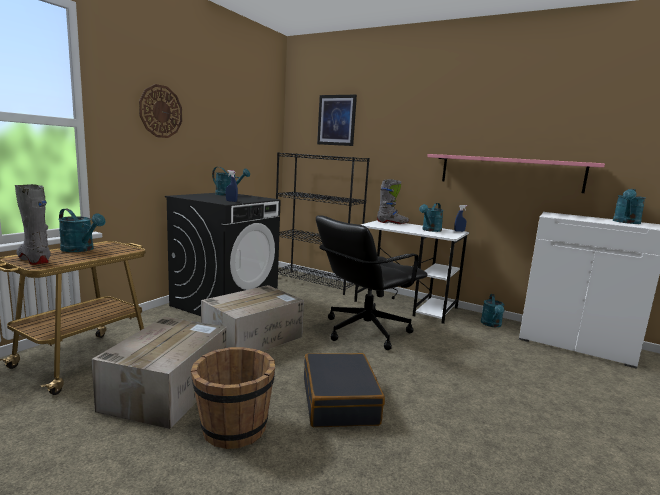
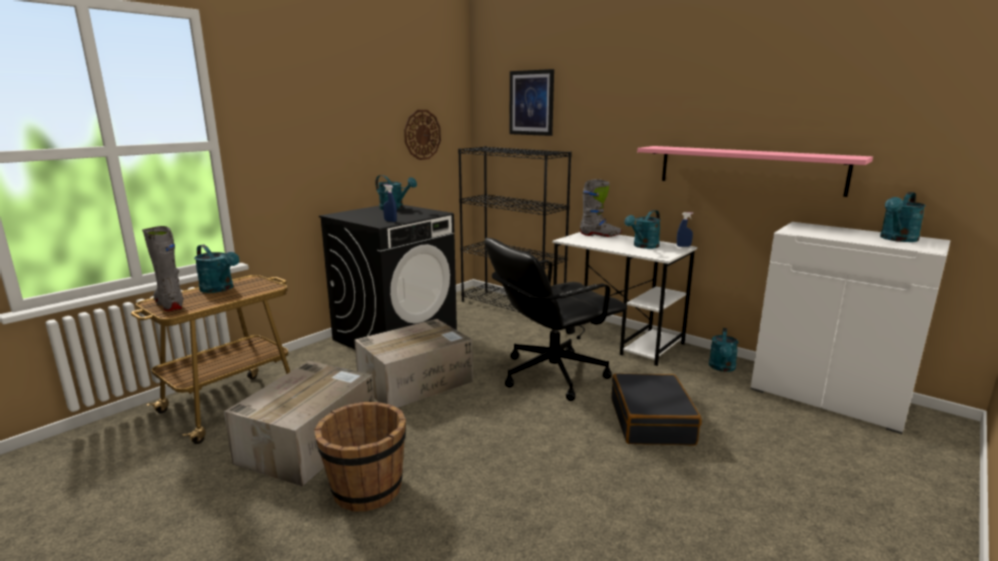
camera: 10 degrees right, 5 degrees up
wall clock [139,84,182,138] -> wall clock moved to [404,110,441,160]
black suitcase [304,353,385,427] -> black suitcase moved to [611,373,702,445]

